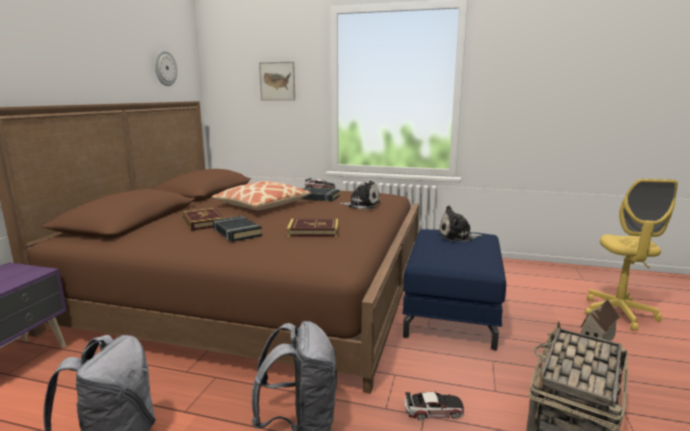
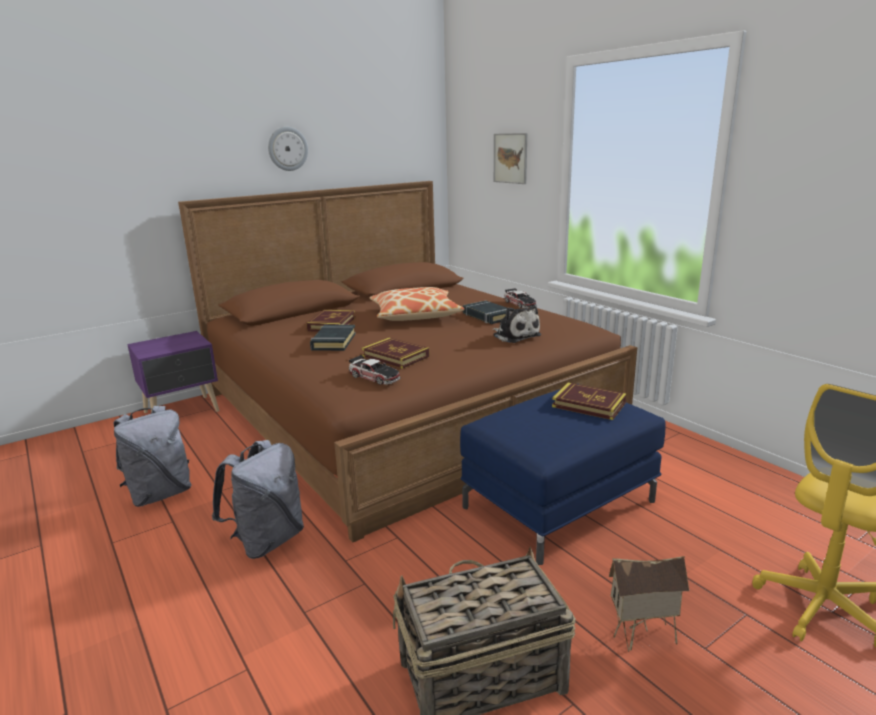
camera: 40 degrees right, 5 degrees up
wall clock [155,50,177,86] -> wall clock moved to [268,127,308,171]
toy car [405,392,464,421] -> toy car moved to [349,355,400,385]
plush toy [438,205,483,241] -> book [552,383,627,420]

